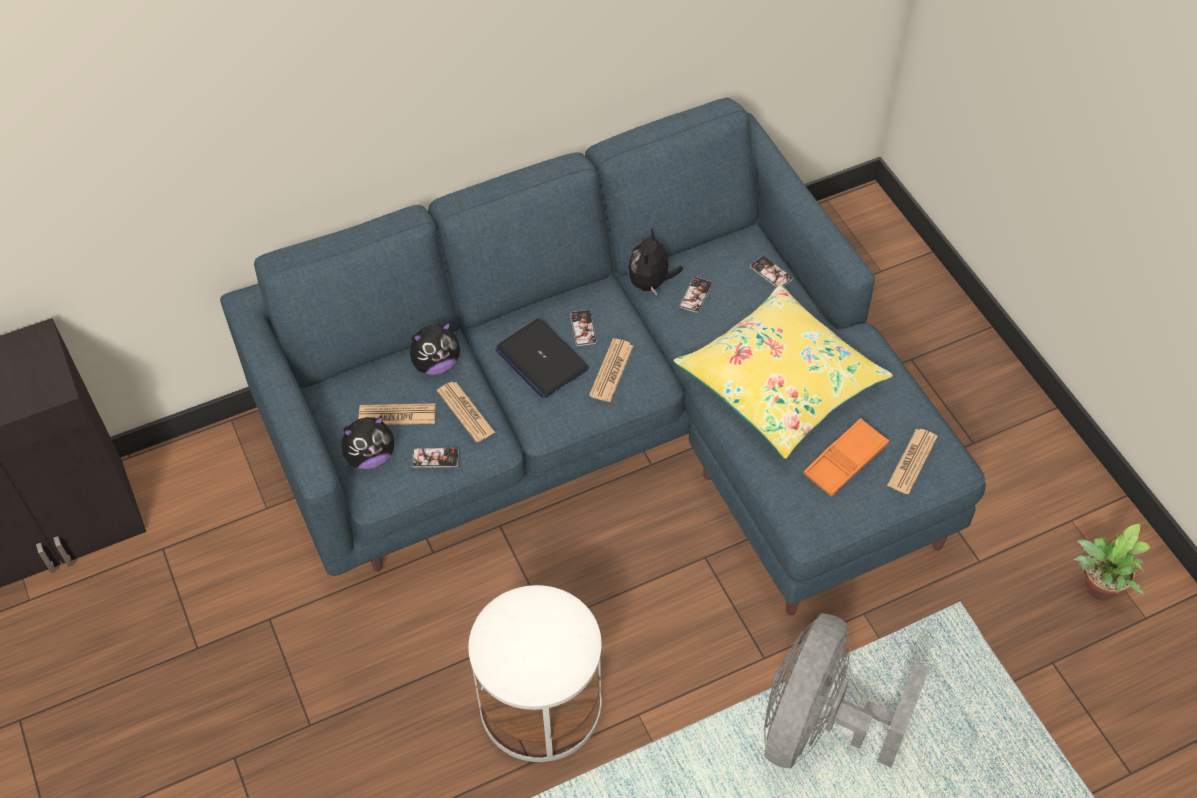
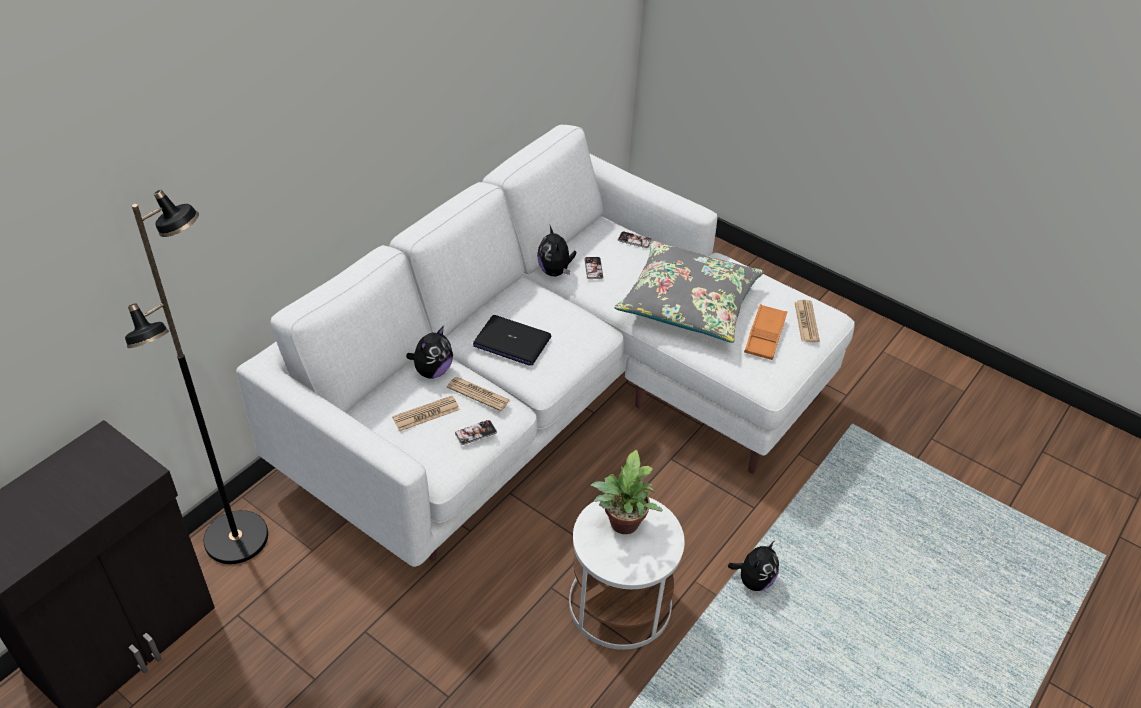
camera: 30 degrees left, 10 degrees down
blue sofa [220,98,986,616] -> white sofa [236,124,855,567]
plush toy [342,416,394,469] -> plush toy moved to [728,541,779,591]
phone [570,310,597,346] -> none
newspaper [589,338,633,402] -> none
yellow pillow [673,285,893,459] -> grey pillow [614,241,764,343]
grey fan [764,613,930,768] -> none
potted plant [1074,523,1150,601] -> potted plant moved to [590,450,663,534]
none -> black floor lamp [125,189,268,564]

